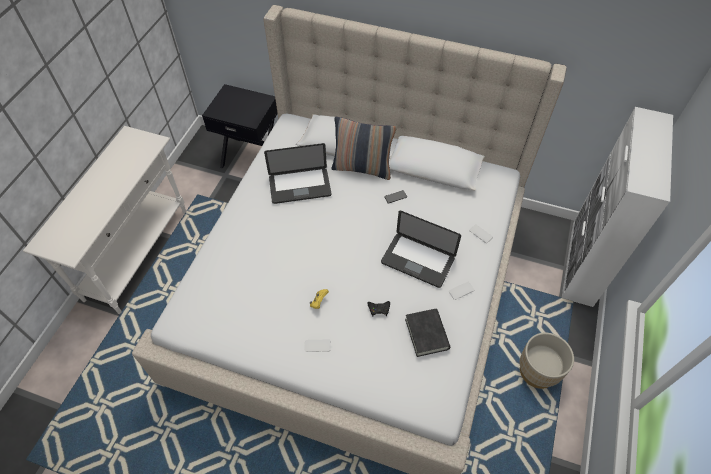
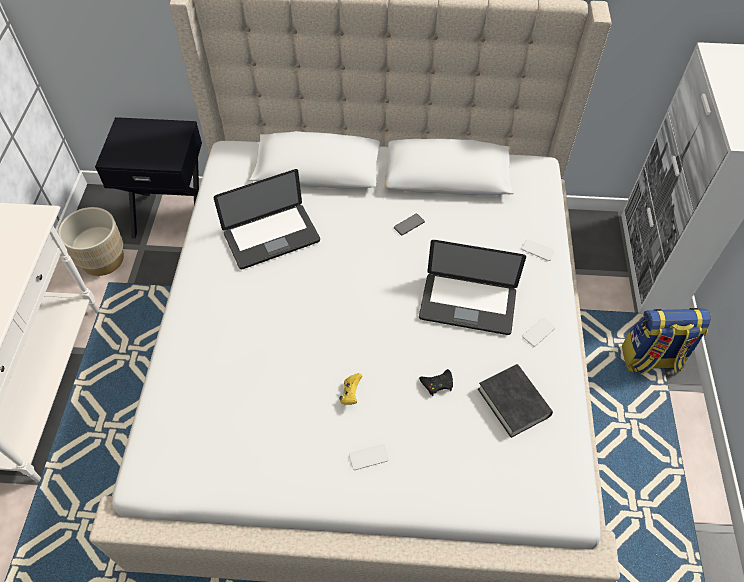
camera: 15 degrees left, 0 degrees up
pillow [331,117,397,180] -> none
beige planter [520,333,574,389] -> beige planter moved to [58,207,124,276]
none -> backpack [622,308,711,375]

